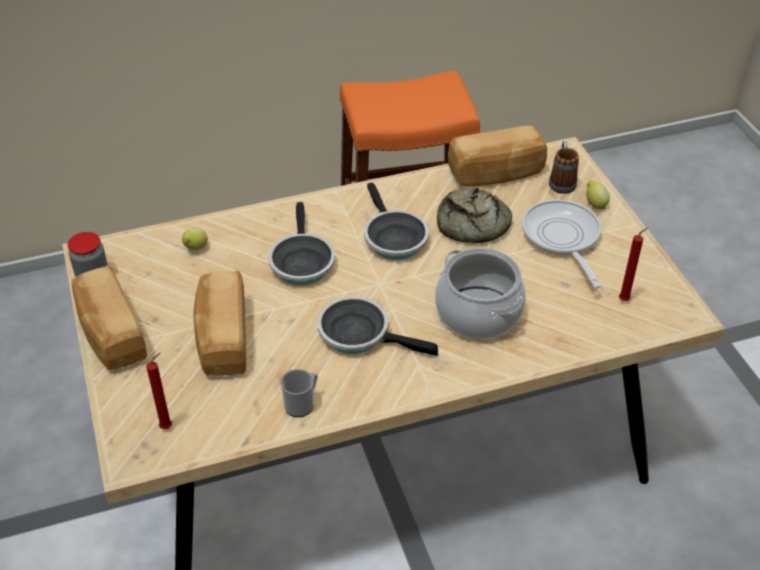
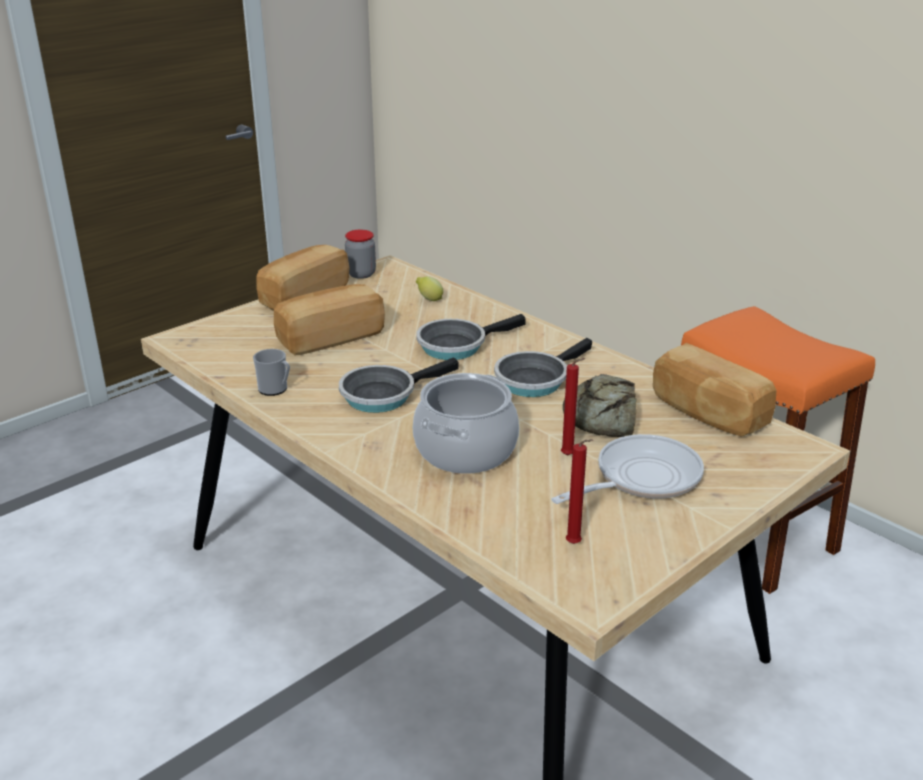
camera: 65 degrees right, 15 degrees down
red candle [146,353,172,429] -> red candle moved to [561,358,585,456]
frying pan [317,296,438,356] -> frying pan turned 120 degrees counterclockwise [339,357,459,413]
mug [549,141,579,194] -> none
lemon [586,180,610,209] -> none

